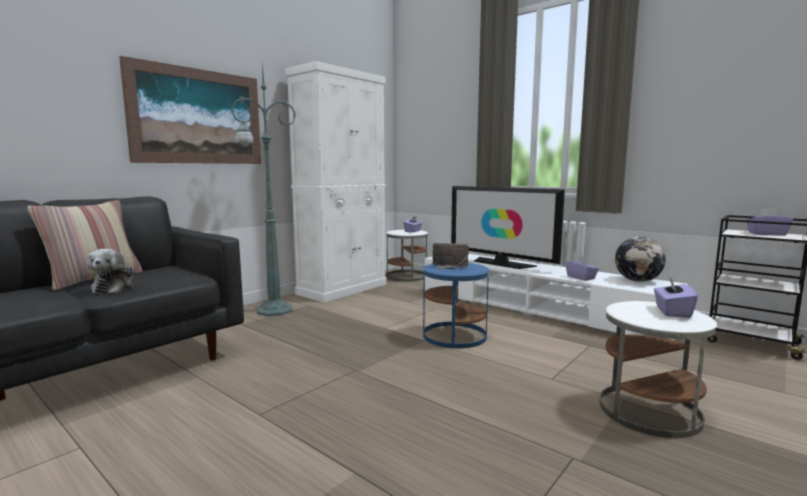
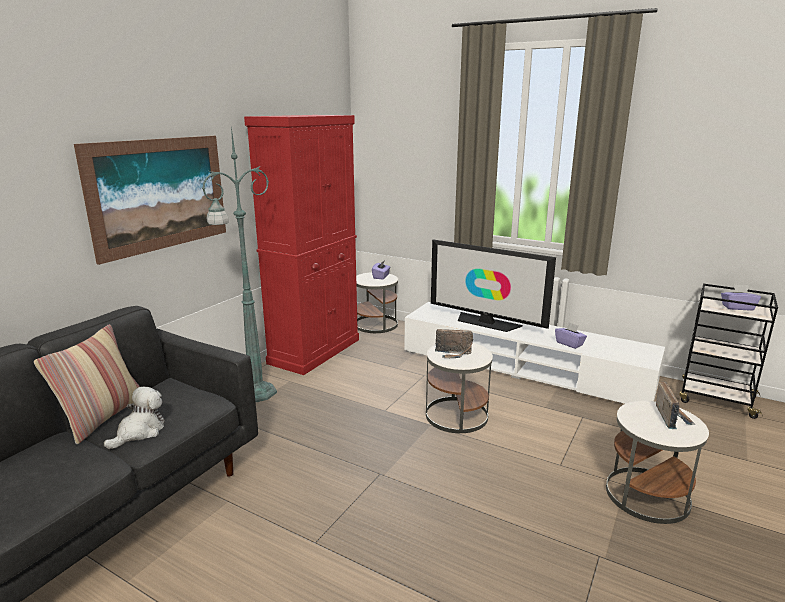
camera: 10 degrees left, 10 degrees up
plush toy [87,249,133,294] -> plush toy turned 135 degrees counterclockwise [104,387,165,449]
white cabinet [285,61,386,303] -> red cabinet [244,115,359,375]
blue side table [423,263,489,348] -> white side table [426,343,493,433]
globe [615,237,666,282] -> none
purple tissue box [654,277,698,318] -> radio [656,381,695,429]

